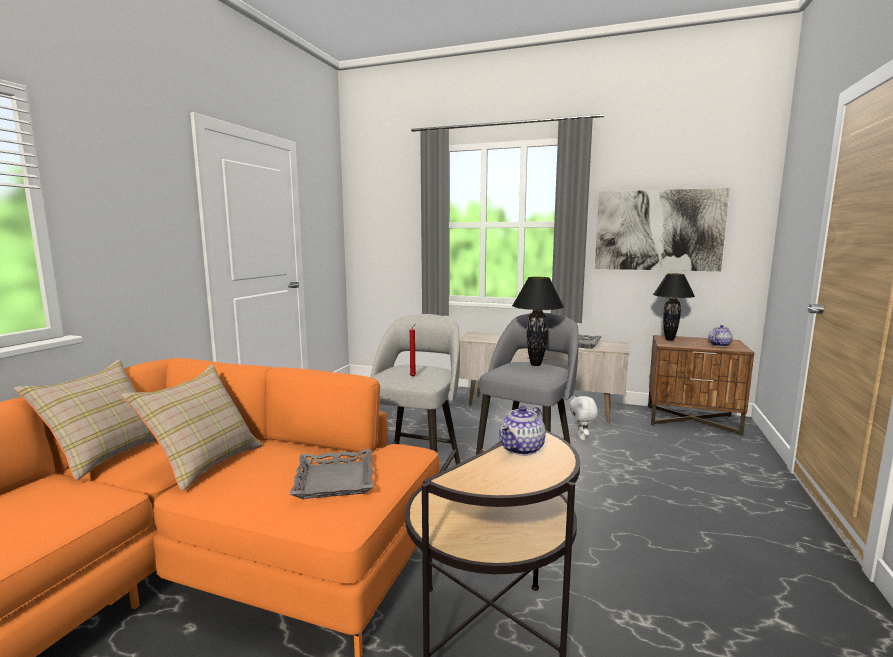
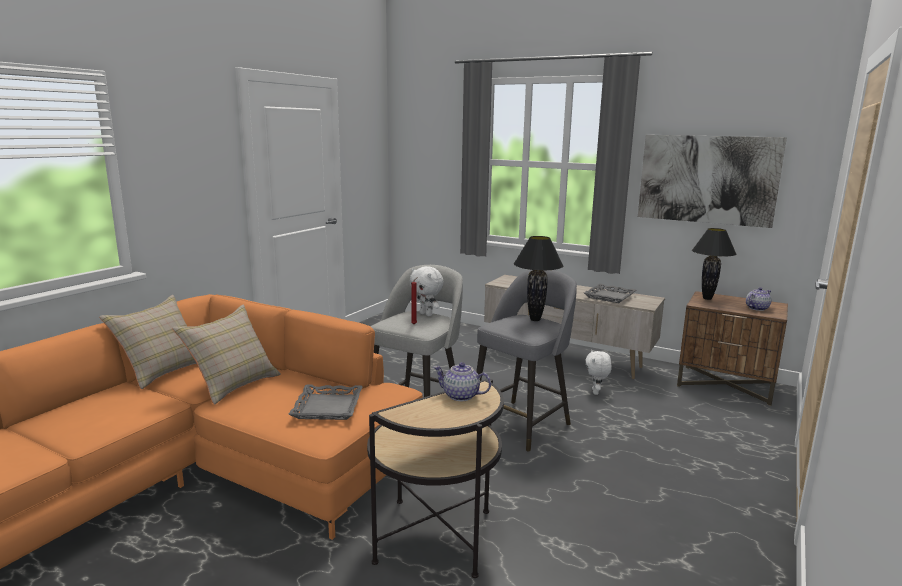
camera: 10 degrees right, 5 degrees up
teapot [499,406,546,456] -> teapot turned 60 degrees clockwise [433,362,491,401]
none -> white plush toy [410,266,444,316]

